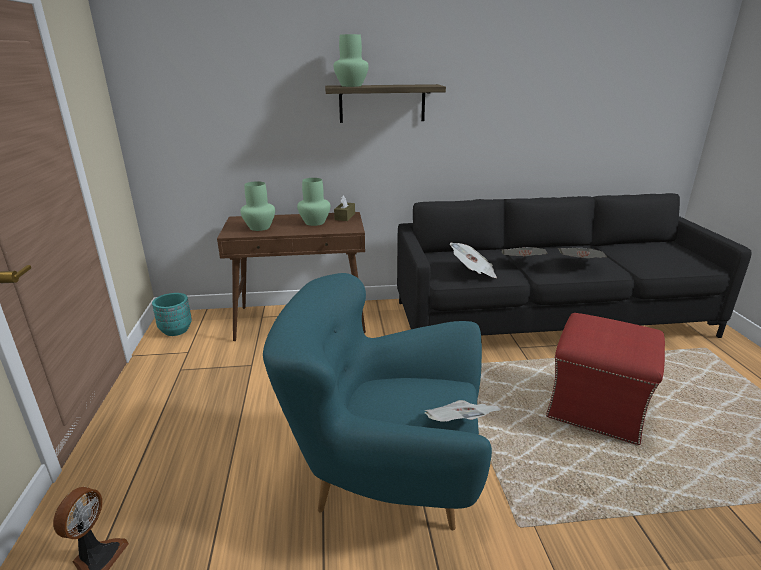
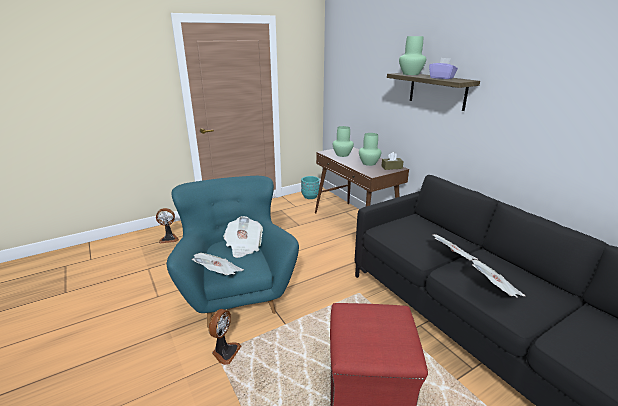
camera: 65 degrees right, 0 degrees up
newspaper [450,243,497,278] -> newspaper moved to [223,216,263,258]
none -> fan [208,309,241,365]
none -> purple tissue box [429,58,458,79]

